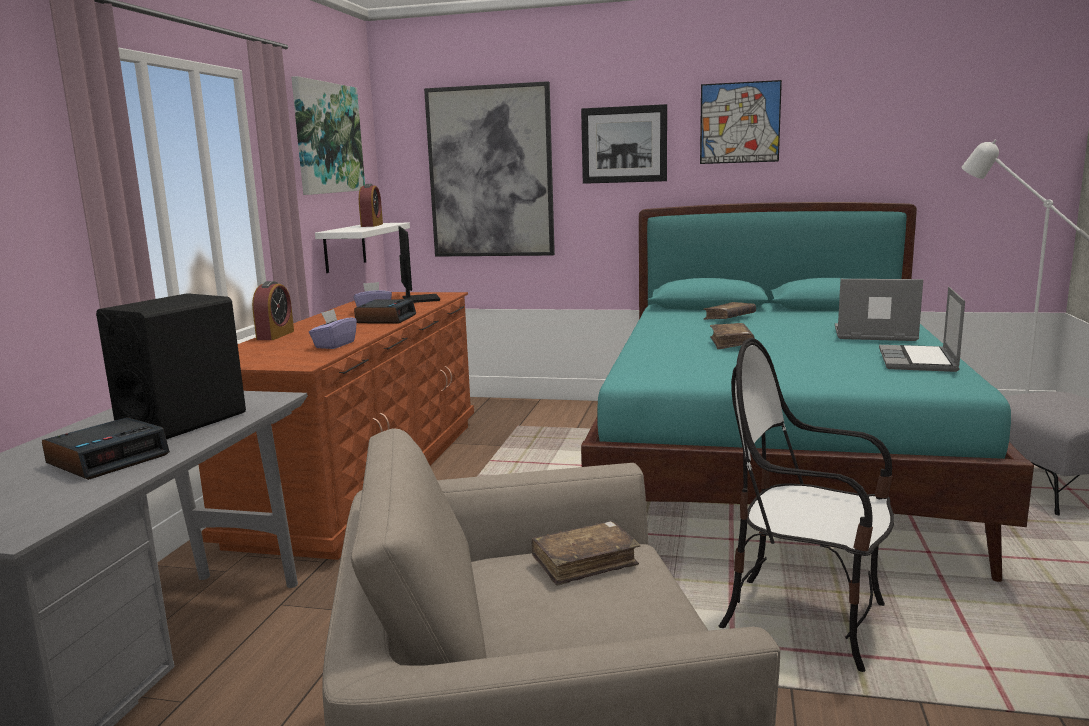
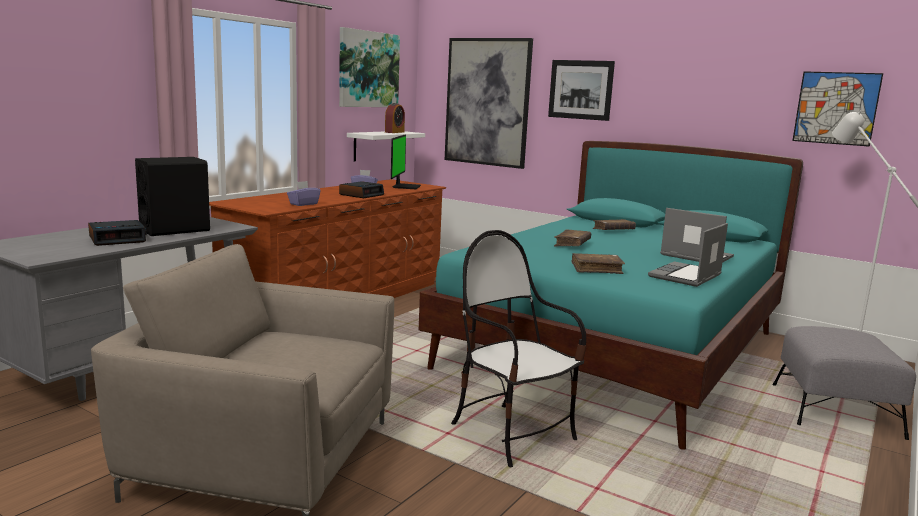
camera: 20 degrees right, 0 degrees up
alarm clock [252,281,294,340] -> none
brown book [531,521,640,586] -> brown book moved to [571,253,625,274]
picture [700,80,782,164] -> picture moved to [792,71,883,147]

